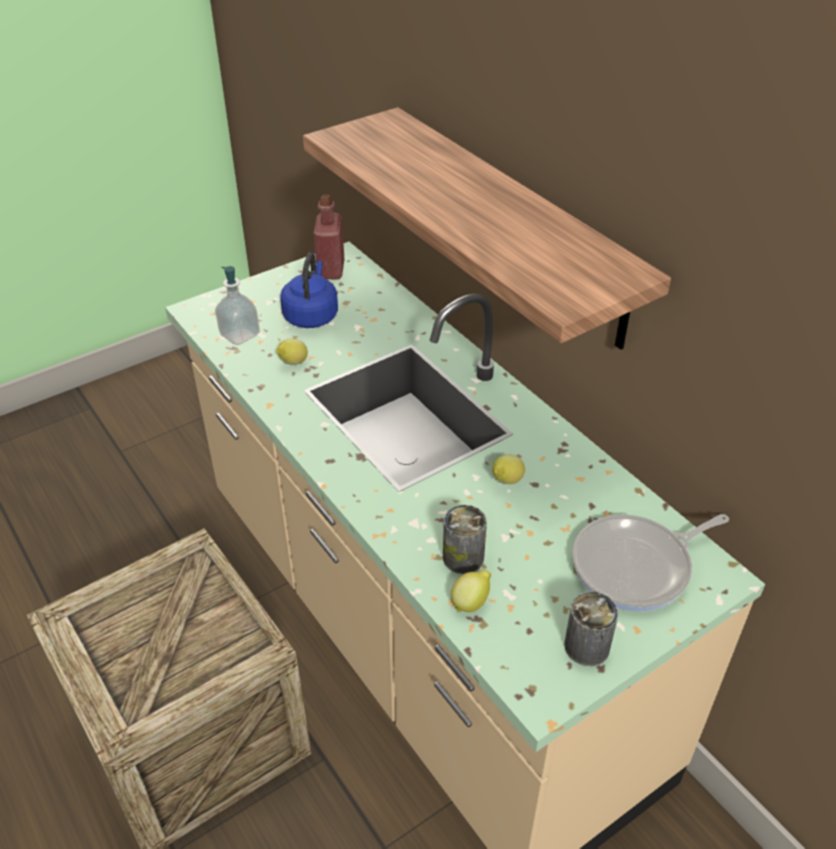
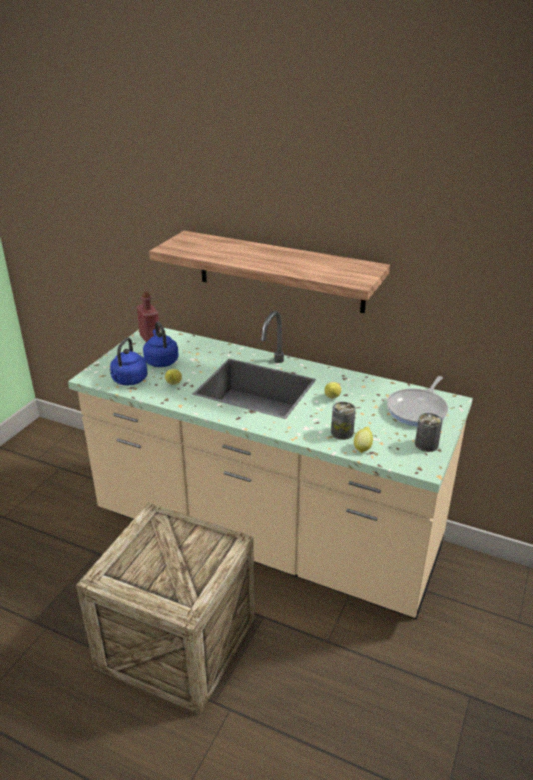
camera: 30 degrees left, 10 degrees down
soap dispenser [215,266,260,345] -> blue kettle [110,337,148,385]

